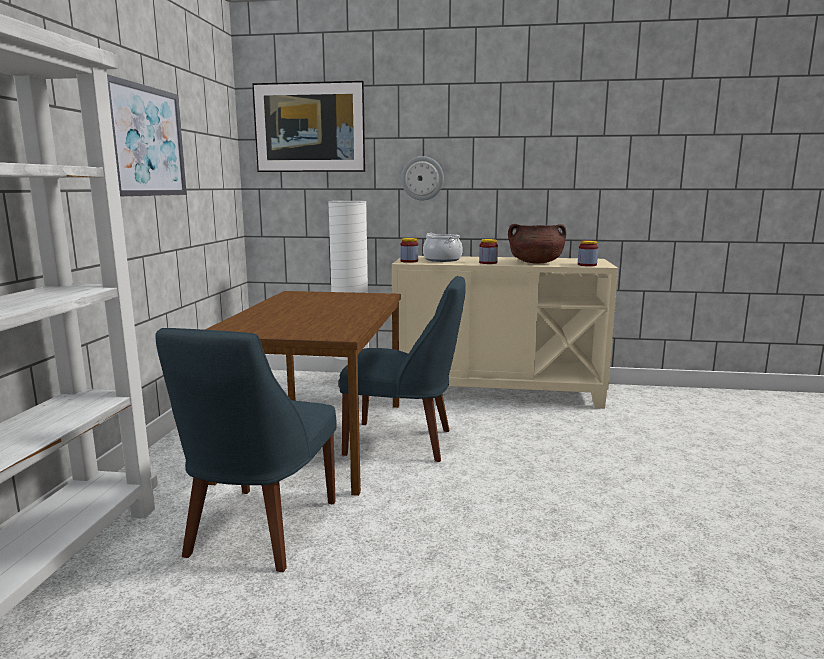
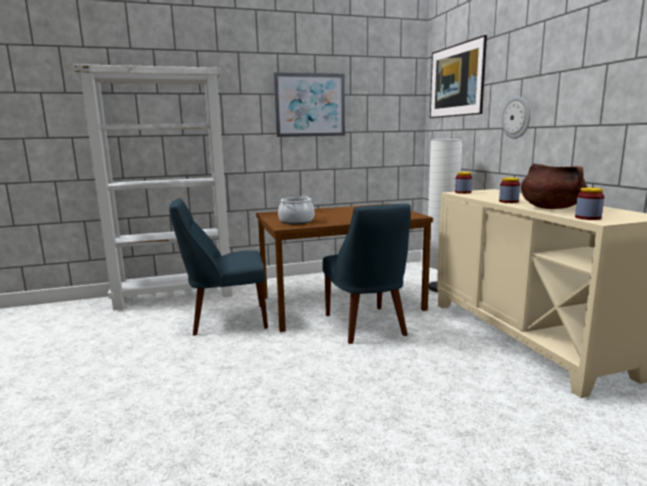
camera: 65 degrees right, 0 degrees up
cooking pot [423,233,463,262] -> cooking pot moved to [278,196,314,224]

